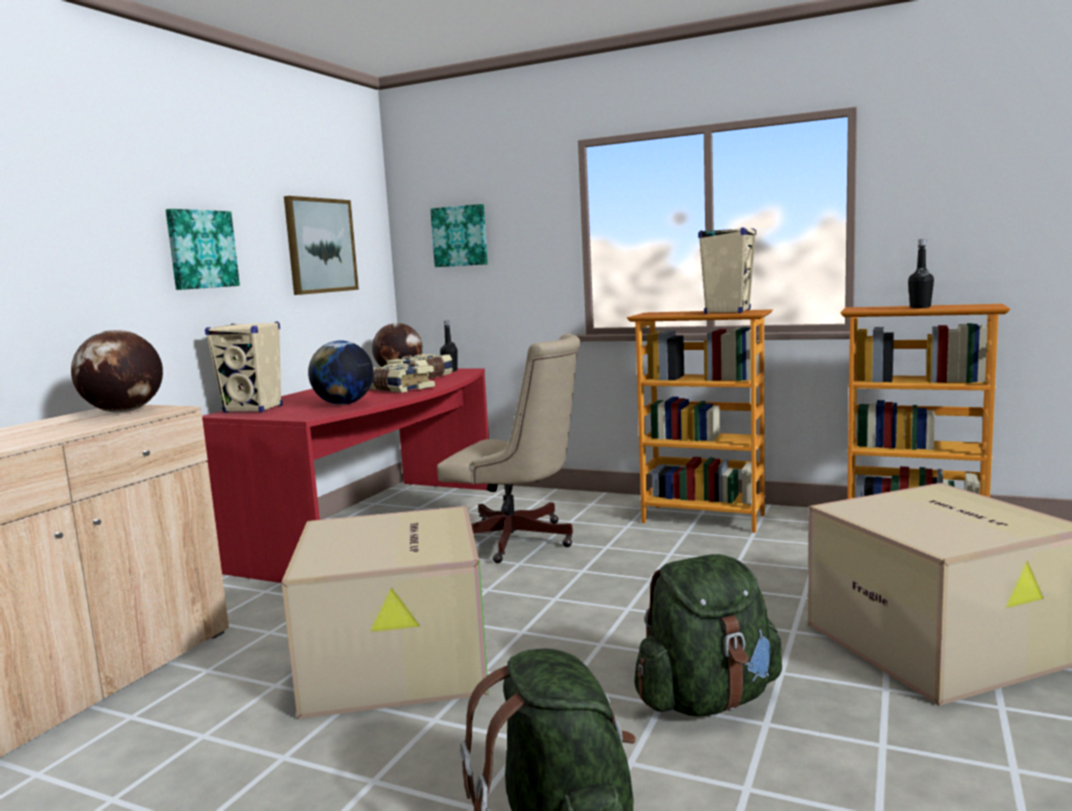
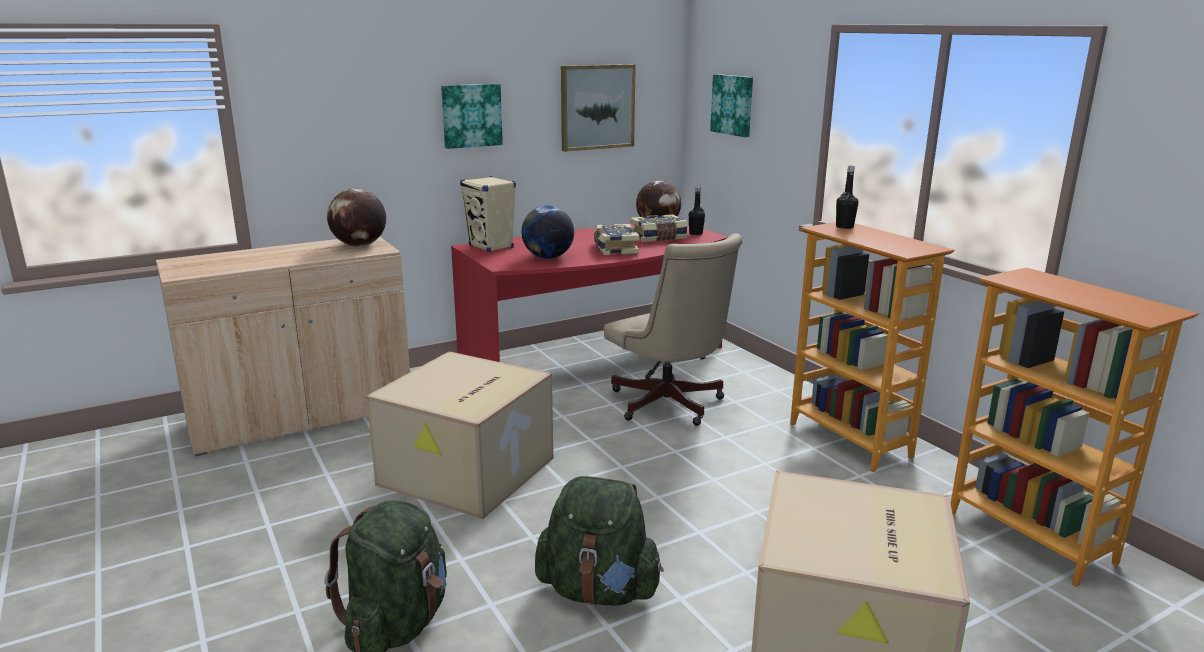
camera: 35 degrees right, 10 degrees up
beige speaker [698,228,756,314] -> none
black bottle [908,239,934,308] -> black bottle moved to [836,166,859,229]

